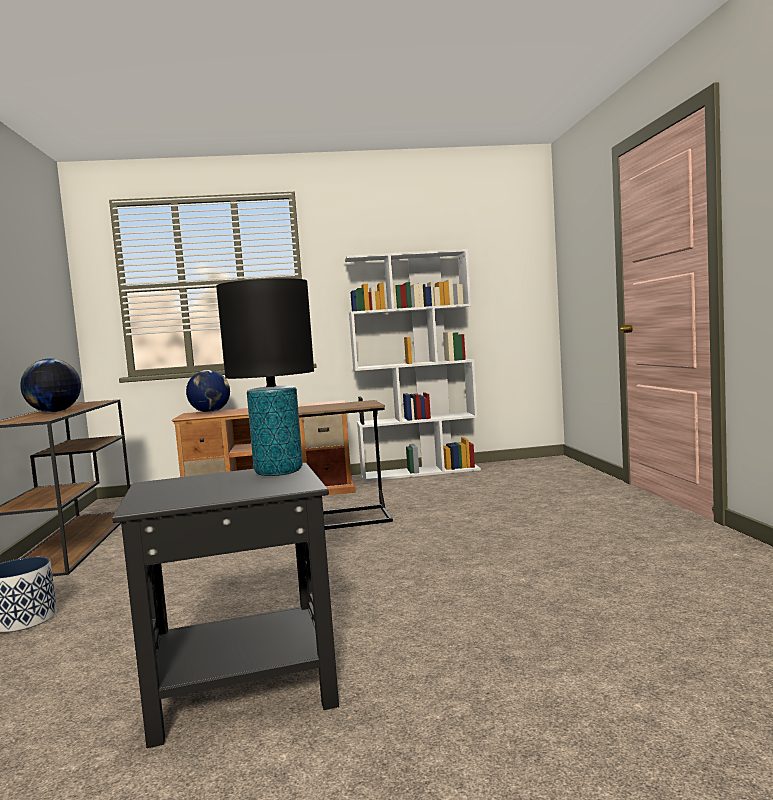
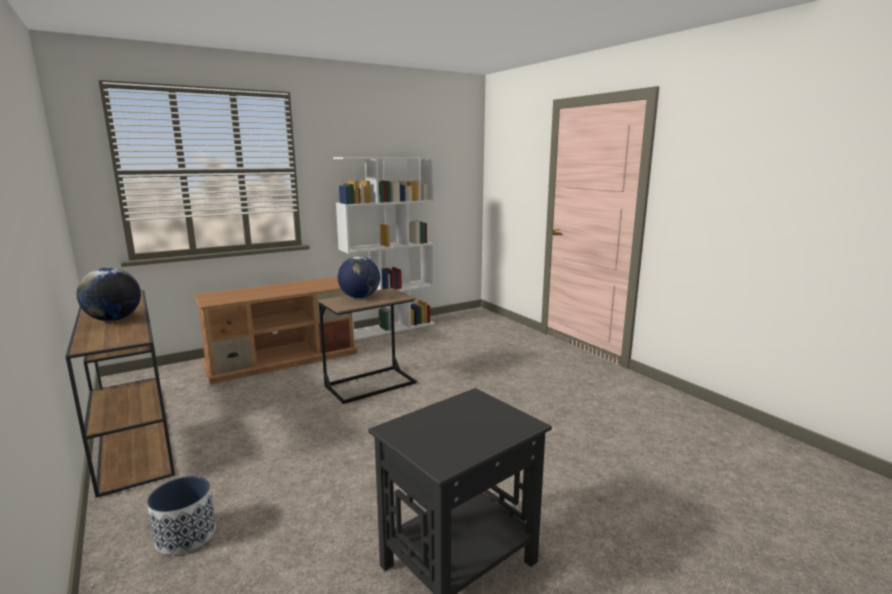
camera: 25 degrees left, 10 degrees up
globe [186,370,230,413] -> globe moved to [338,256,380,298]
black table lamp [216,278,314,476] -> none

